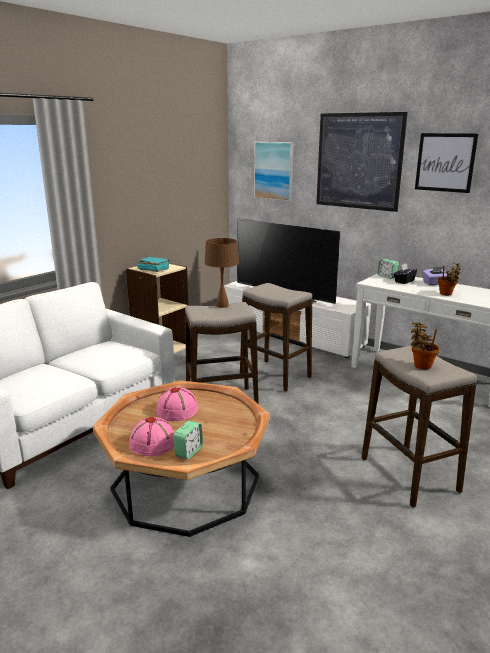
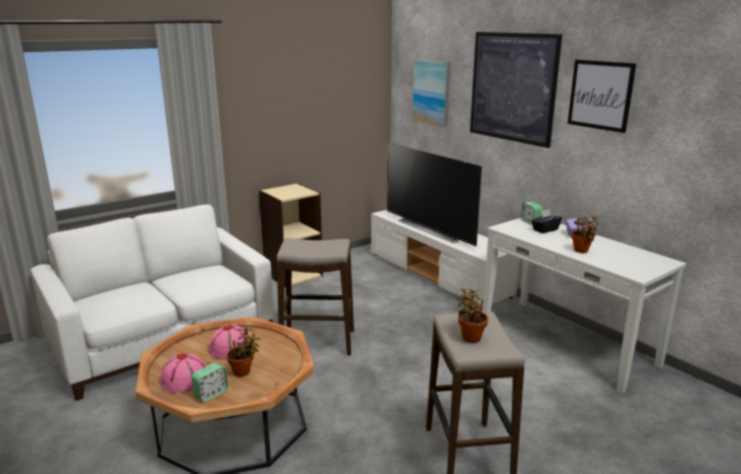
camera: 15 degrees right, 0 degrees up
turquoise book [137,257,170,272] -> none
brown table lamp [205,238,239,308] -> none
stool [240,283,312,392] -> none
none -> potted plant [227,326,260,377]

